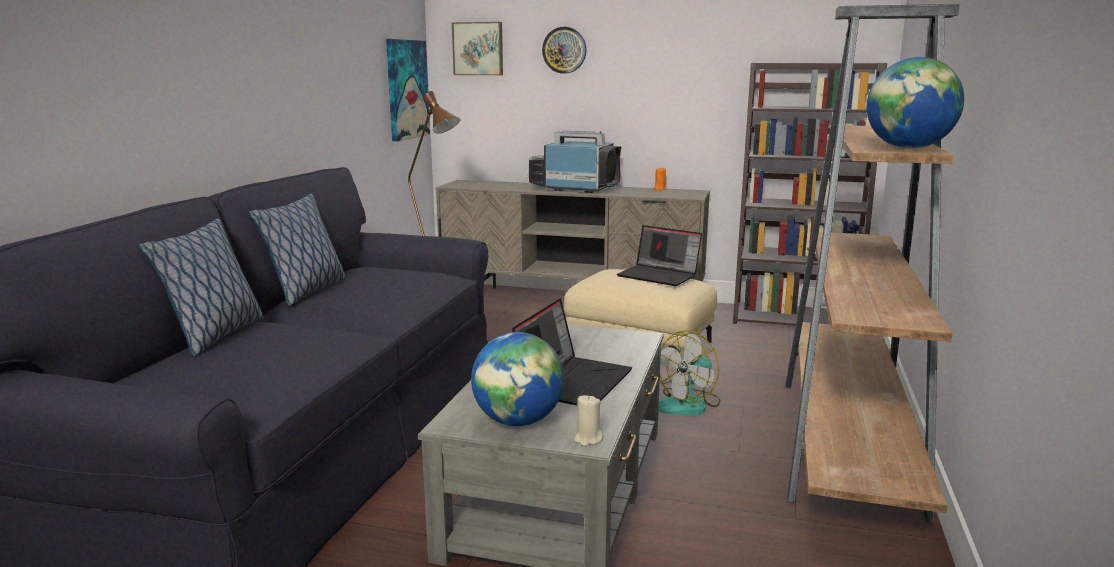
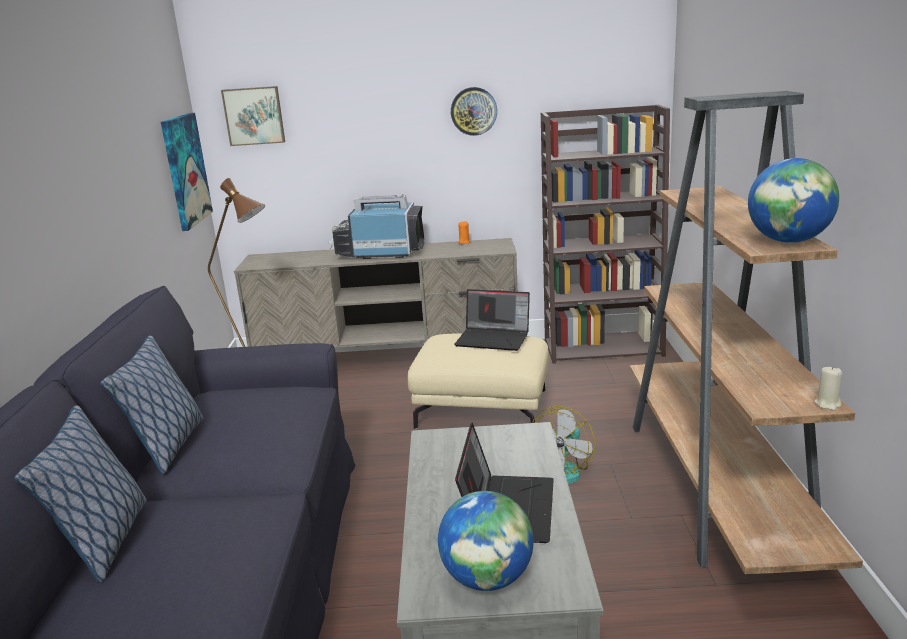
camera: 15 degrees left, 5 degrees up
wall clock [542,27,586,74] -> wall clock moved to [451,87,497,136]
beige candle [574,395,604,446] -> beige candle moved to [814,366,842,410]

